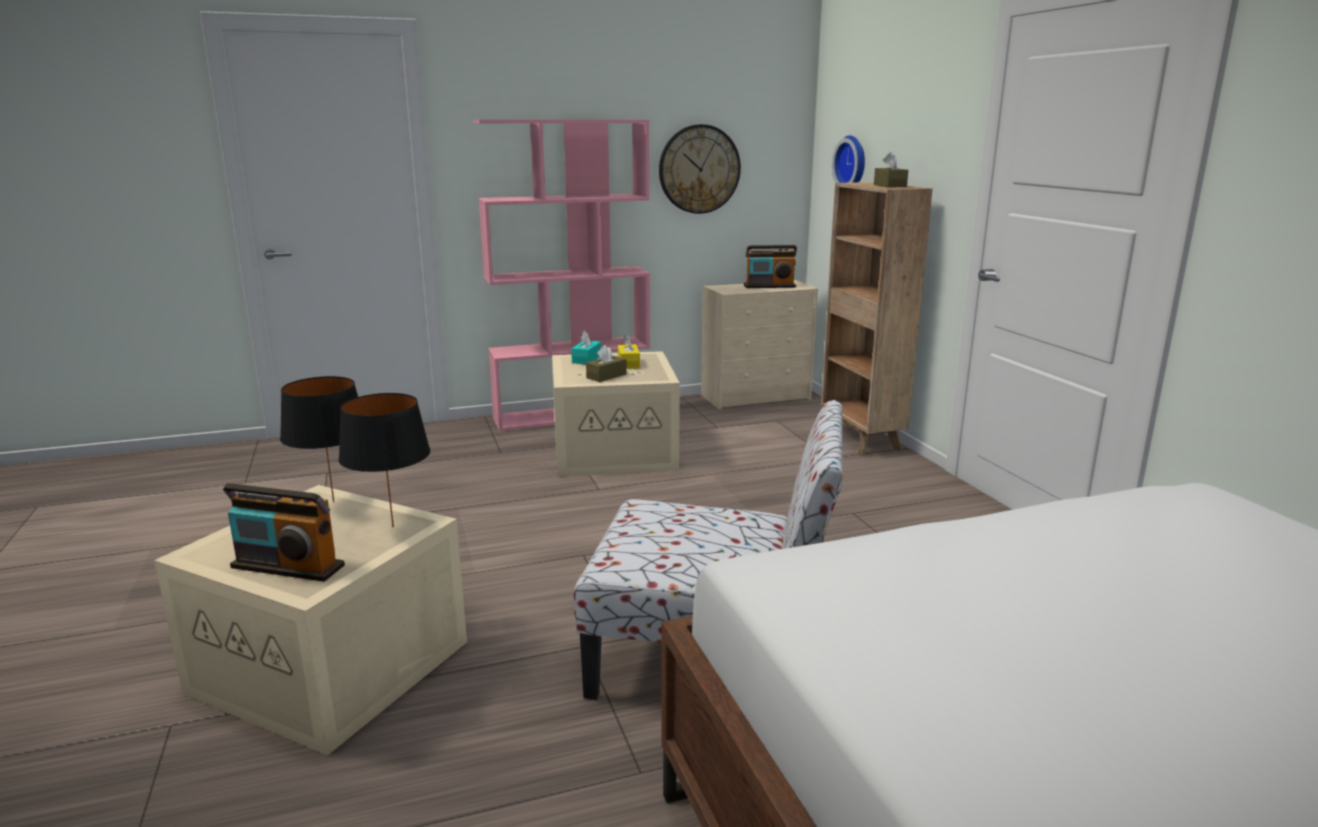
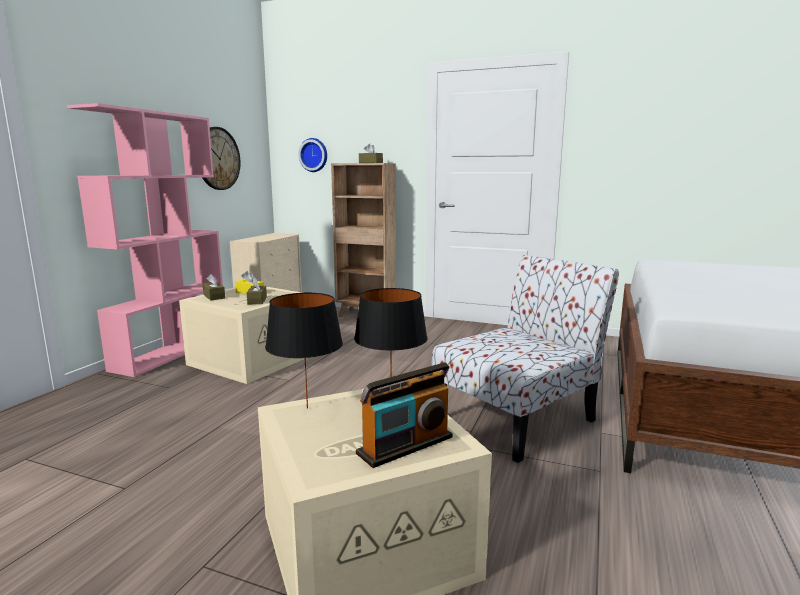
camera: 50 degrees left, 5 degrees down
turquoise tissue box [571,330,601,364] -> brown tissue box [203,274,225,301]
radio [744,245,797,288] -> none

